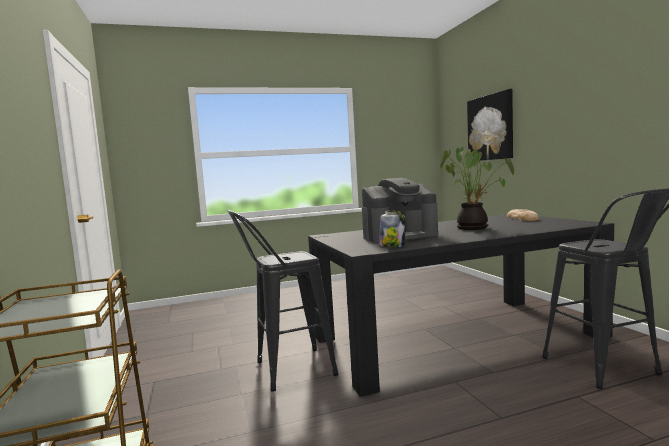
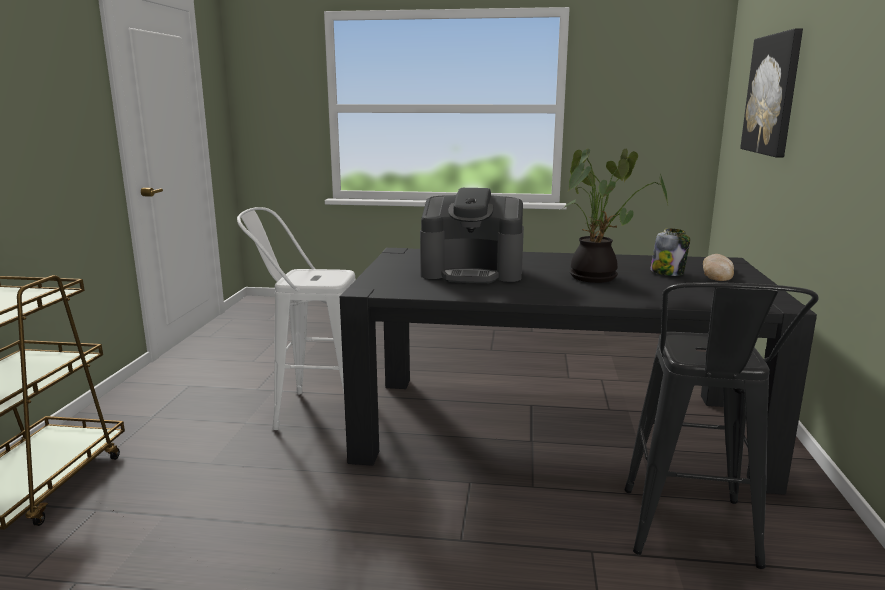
camera: 25 degrees right, 10 degrees up
black stool [227,209,338,392] -> white stool [237,207,356,430]
jar [379,211,406,247] -> jar moved to [650,228,690,276]

